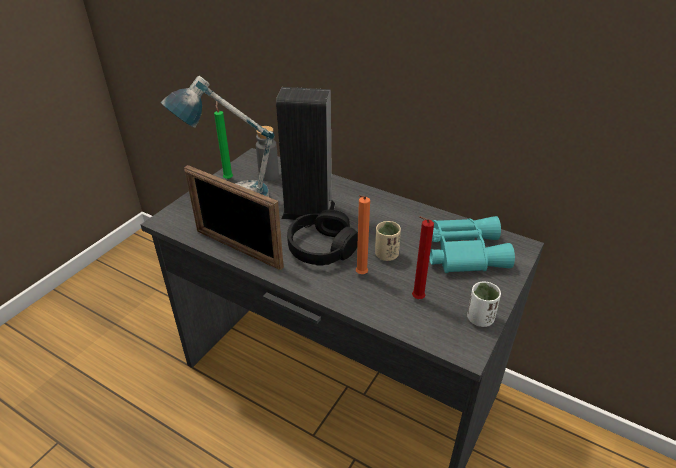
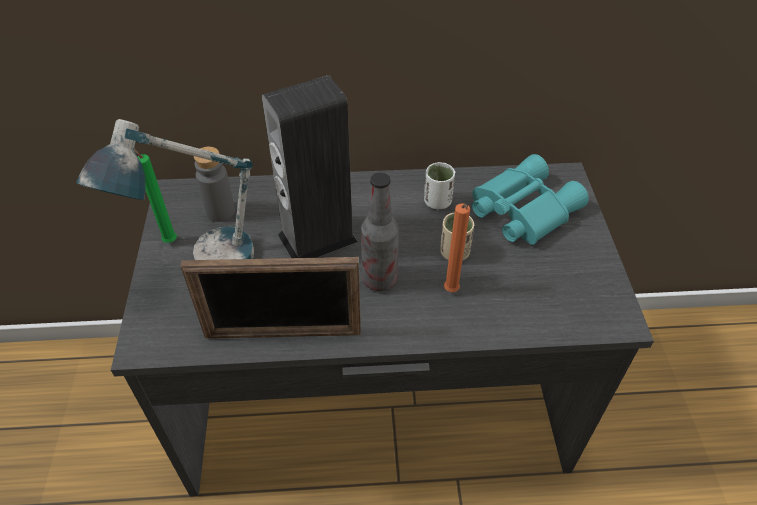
camera: 35 degrees left, 10 degrees up
black headphones [287,210,358,266] -> bottle [361,172,399,291]
red candle [412,216,434,299] -> none
white cup [467,281,501,327] -> white cup moved to [424,162,455,209]

